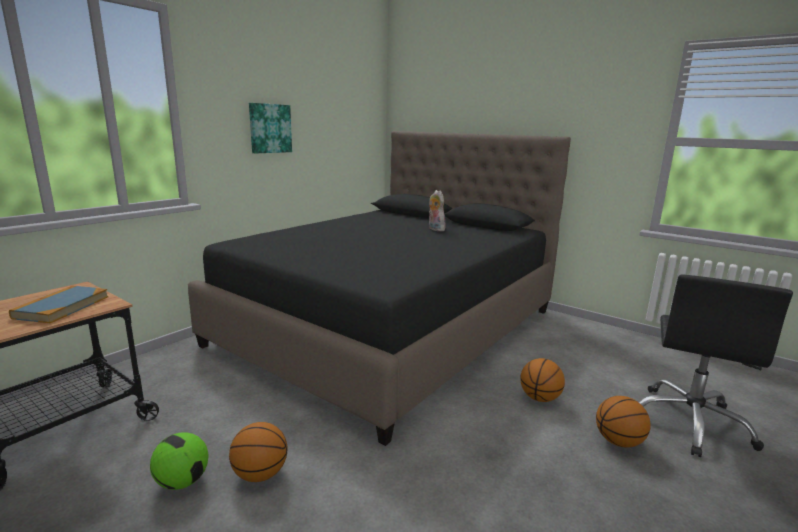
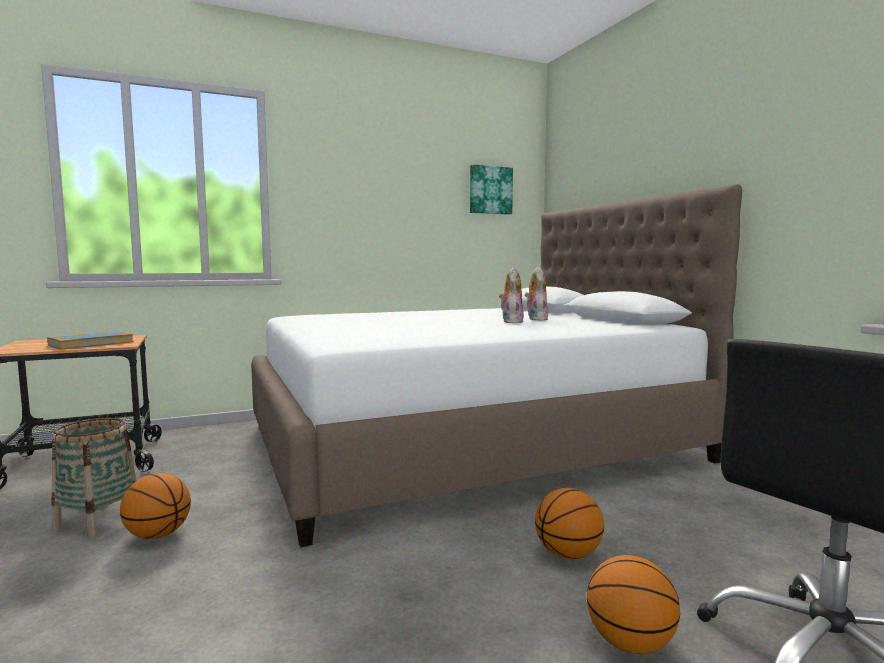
camera: 30 degrees right, 10 degrees down
football [150,432,208,490] -> basket [52,418,136,539]
black bed [188,131,571,446] -> white bed [251,184,742,547]
picture [249,103,292,153] -> picture moved to [470,164,513,215]
none -> plush toy [499,267,524,323]

